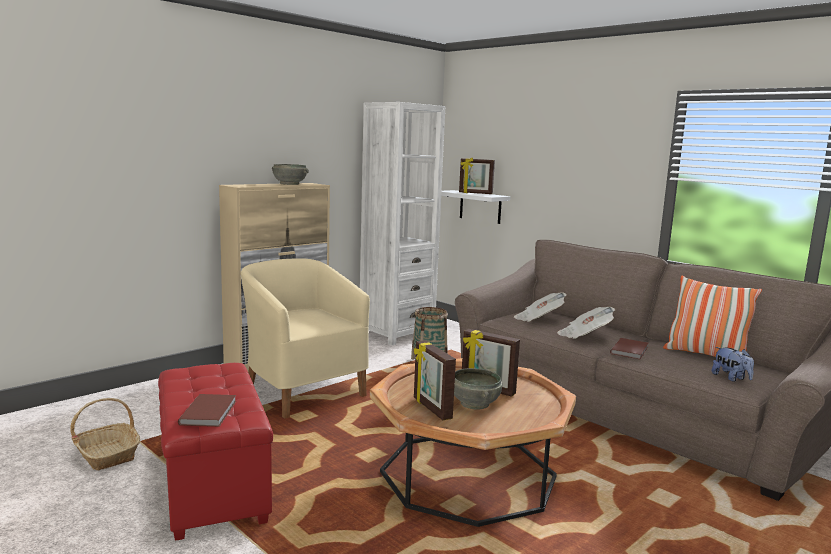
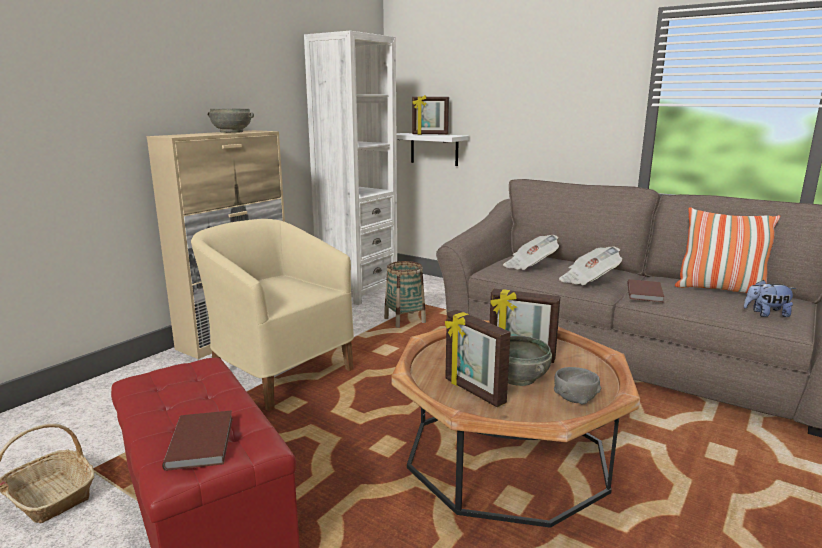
camera: 10 degrees left, 5 degrees up
plush toy [712,347,754,382] -> plush toy turned 135 degrees clockwise [744,280,796,317]
none -> grey bowl [554,367,601,405]

